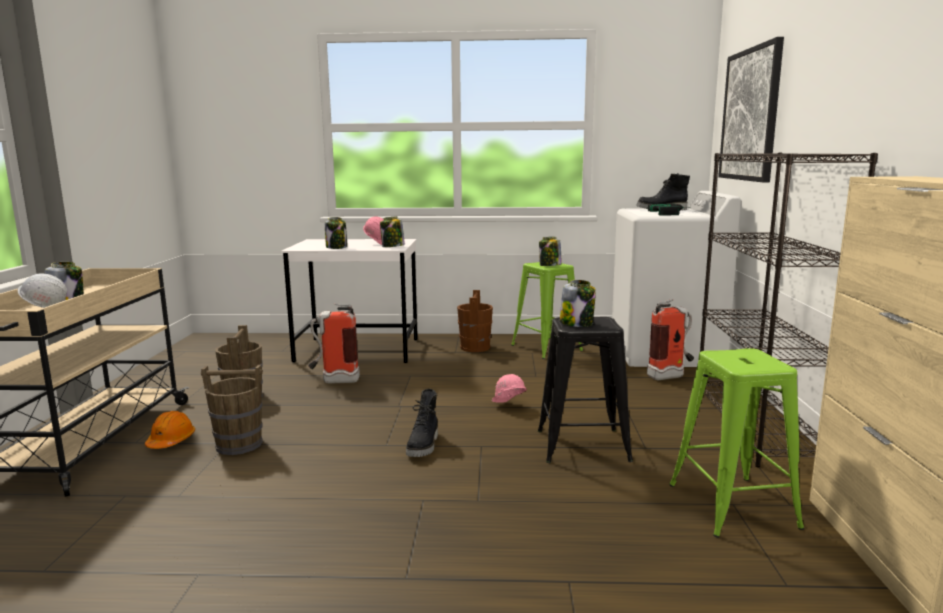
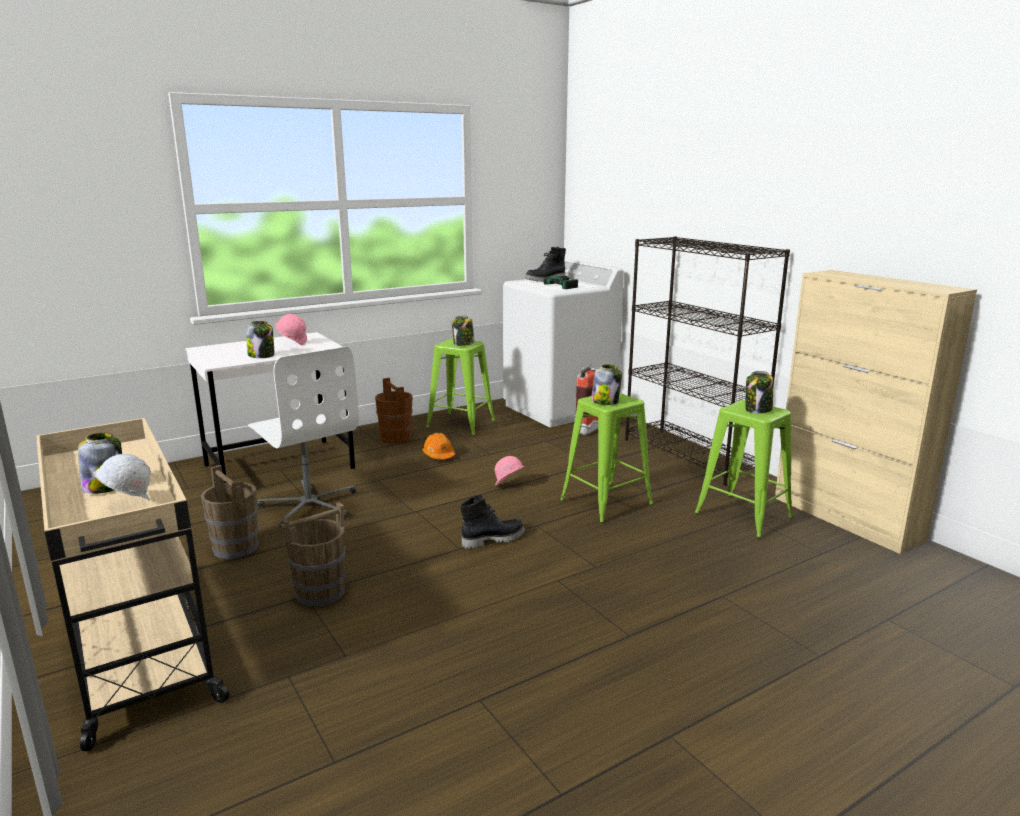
camera: 35 degrees left, 5 degrees up
orange hard hat [145,411,195,449] -> orange hard hat moved to [422,433,455,459]
fire extinguisher [308,303,360,384] -> white office chair [248,347,359,528]
jar [380,216,405,247] -> jar moved to [745,371,773,413]
black boot [406,389,438,457] -> black boot turned 90 degrees counterclockwise [460,494,525,549]
black stool [538,317,633,463] -> green stool [560,393,654,523]
picture [718,37,784,183] -> none

